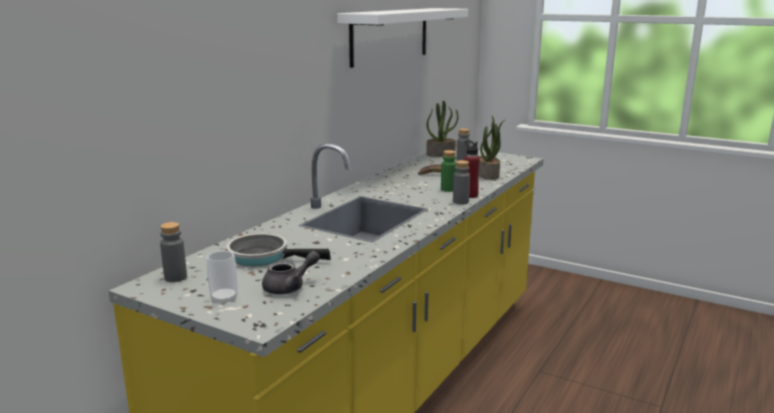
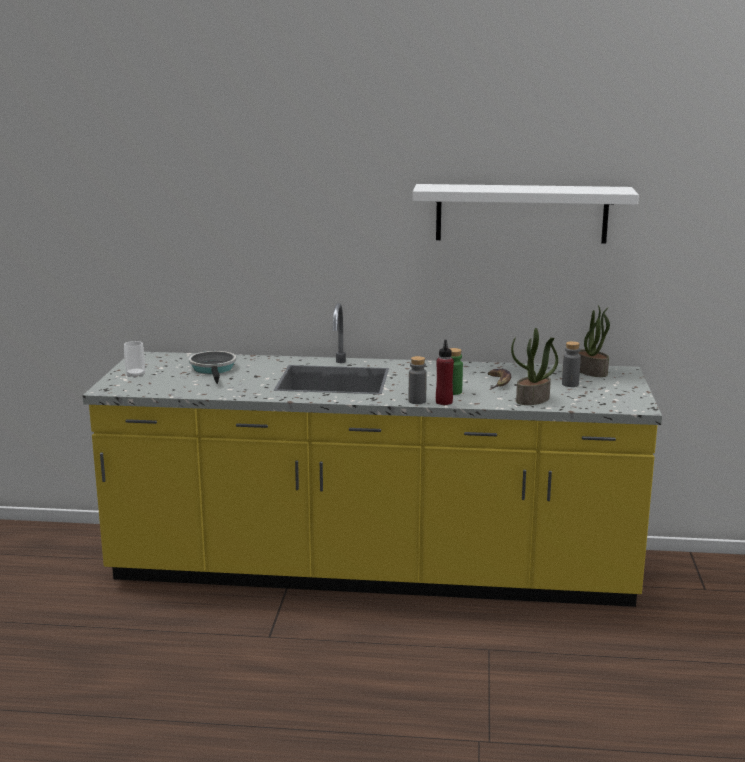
camera: 65 degrees right, 0 degrees up
grey bottle [160,222,187,282] -> none
grey teapot [262,251,320,294] -> none

